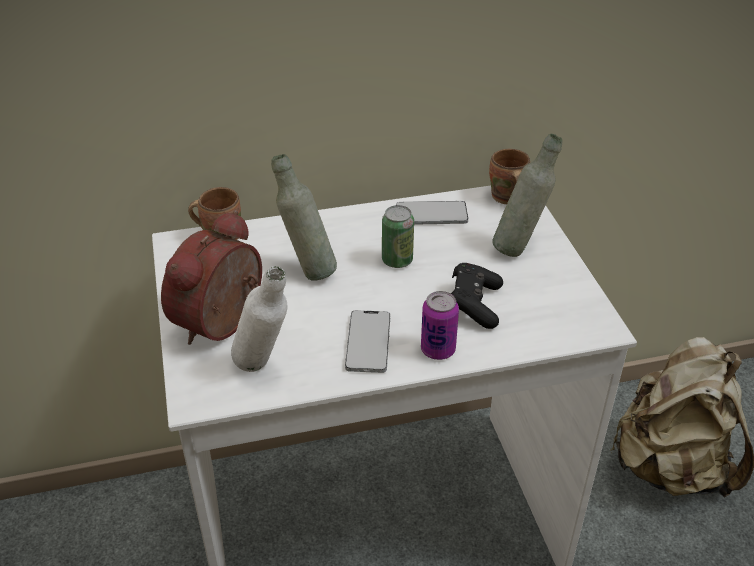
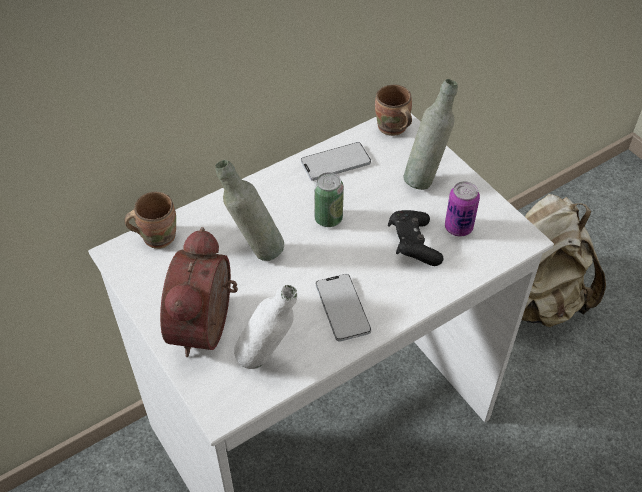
camera: 20 degrees left, 10 degrees up
can [421,291,459,360] -> can moved to [445,181,480,237]

